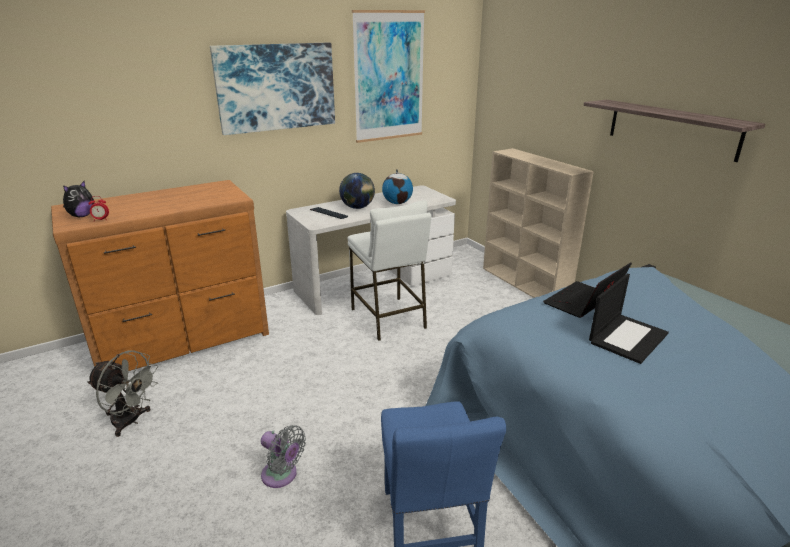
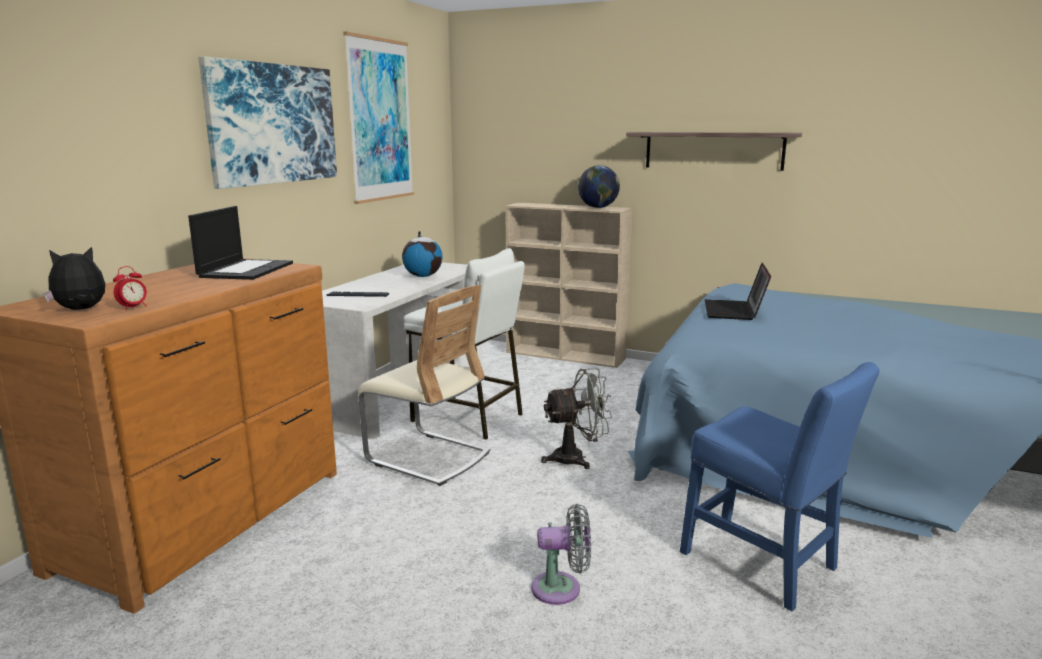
camera: 35 degrees left, 10 degrees down
plush toy [63,181,94,217] -> plush toy turned 120 degrees counterclockwise [44,247,105,310]
grey fan [87,350,158,437] -> grey fan moved to [541,368,612,469]
globe [339,173,375,209] -> globe moved to [578,165,620,208]
laptop [589,274,669,364] -> laptop moved to [188,206,293,280]
none -> beige chair [357,285,490,486]

